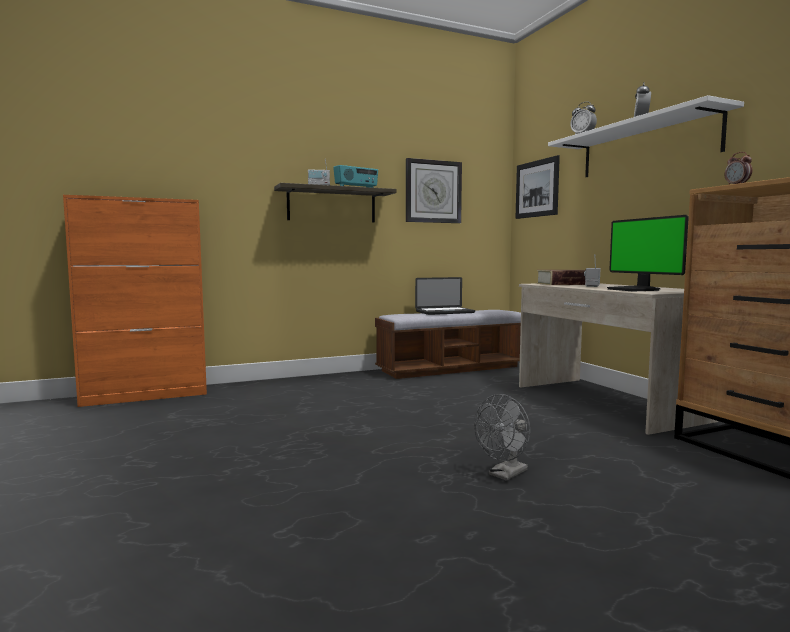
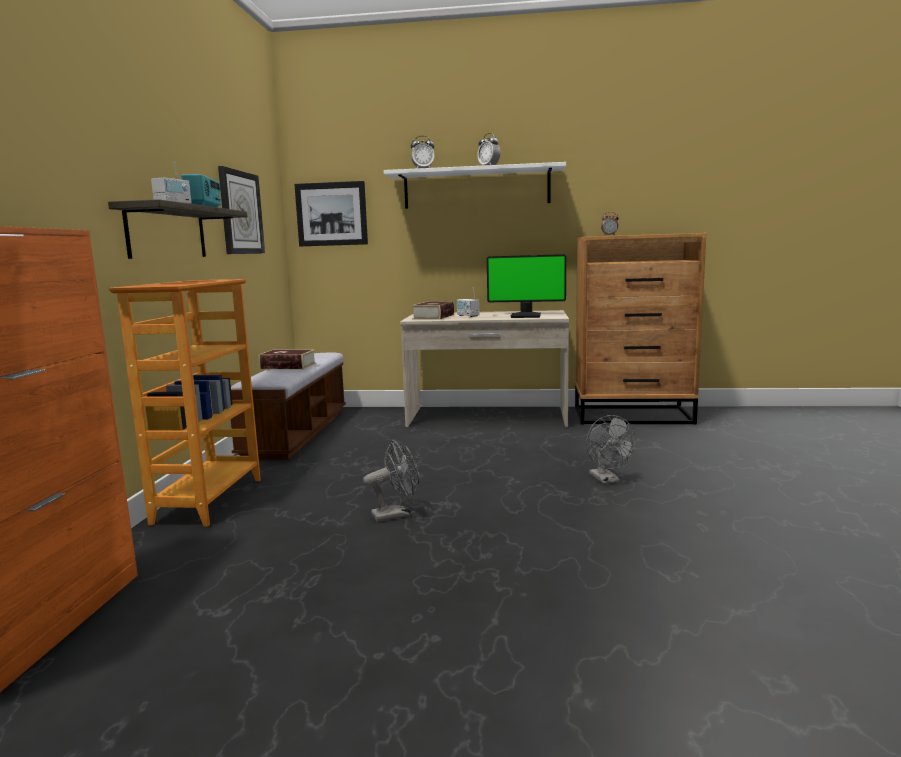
camera: 60 degrees left, 5 degrees up
laptop [415,277,475,315] -> book [259,350,316,369]
none -> bookcase [108,279,261,527]
none -> grey fan [363,440,419,522]

